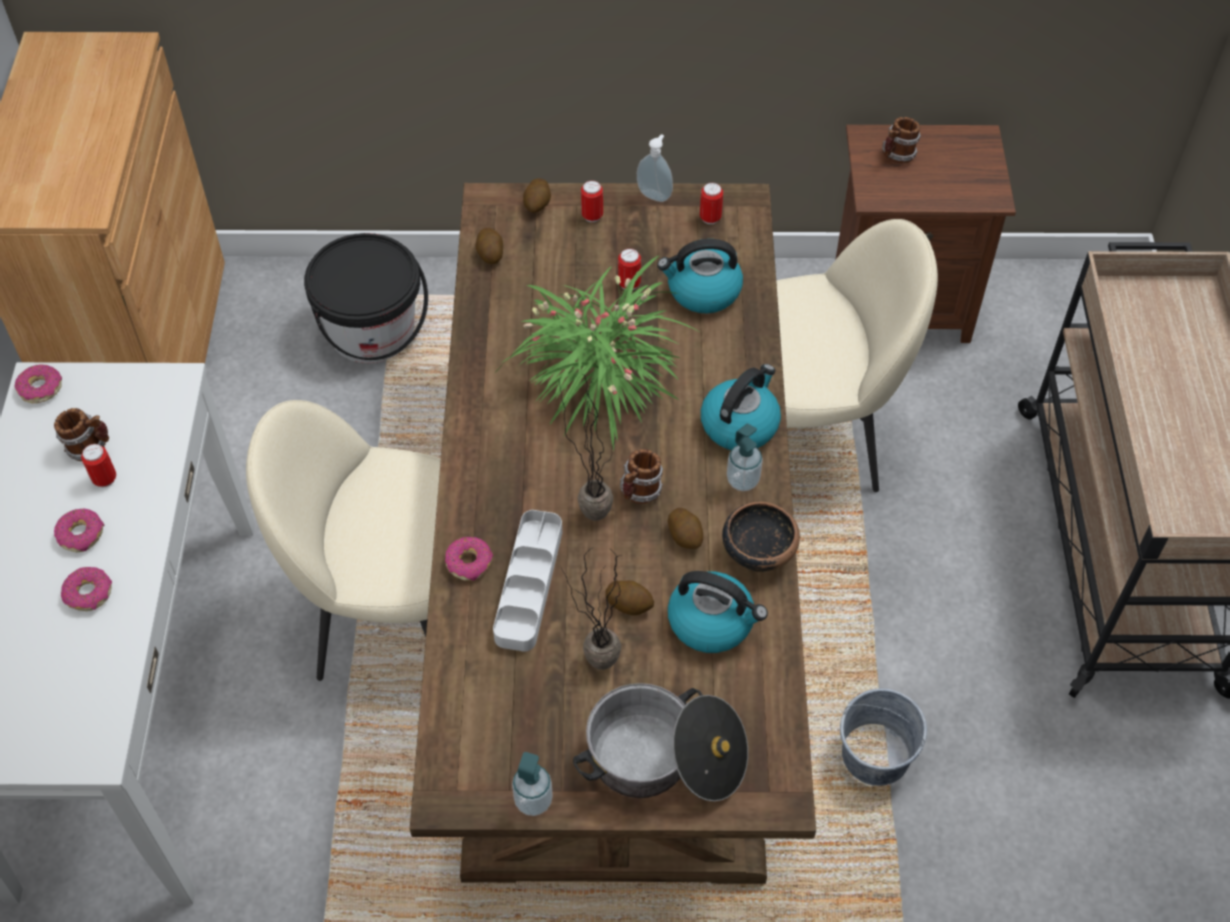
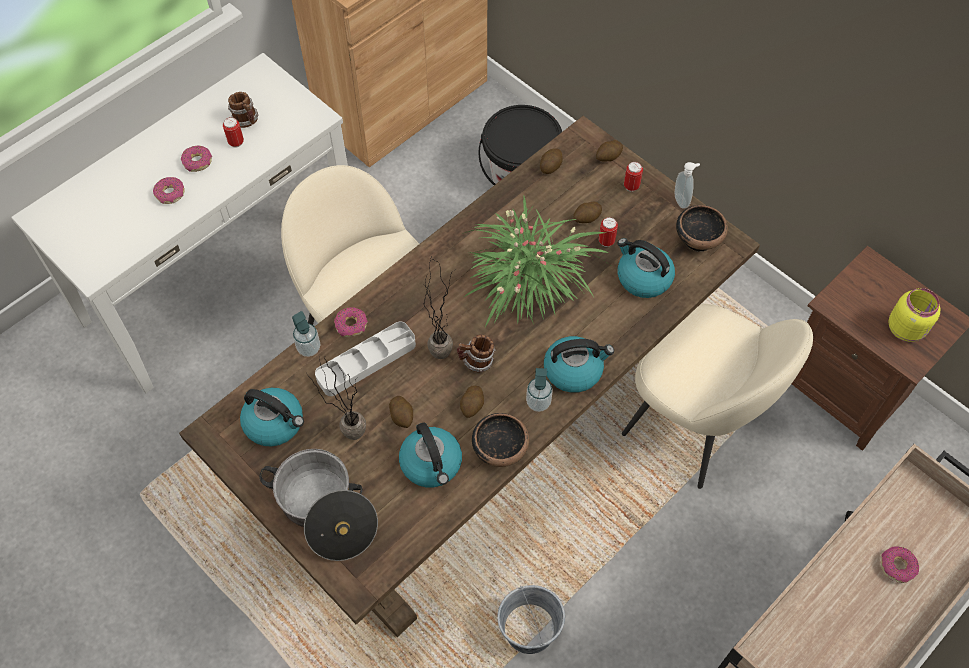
camera: 45 degrees right, 5 degrees up
donut [15,365,62,403] -> donut moved to [881,547,919,583]
soap dispenser [512,752,553,816] -> soap dispenser moved to [292,311,320,357]
can [700,182,723,224] -> bowl [676,205,728,252]
mug [882,117,921,163] -> none
none -> kettle [240,388,304,447]
none -> potato [573,201,602,223]
none -> yellow jar [888,288,941,342]

